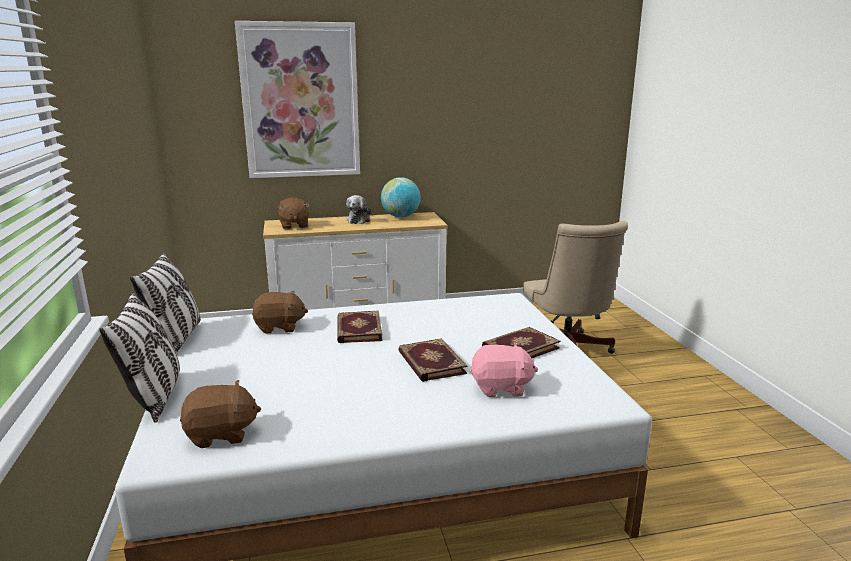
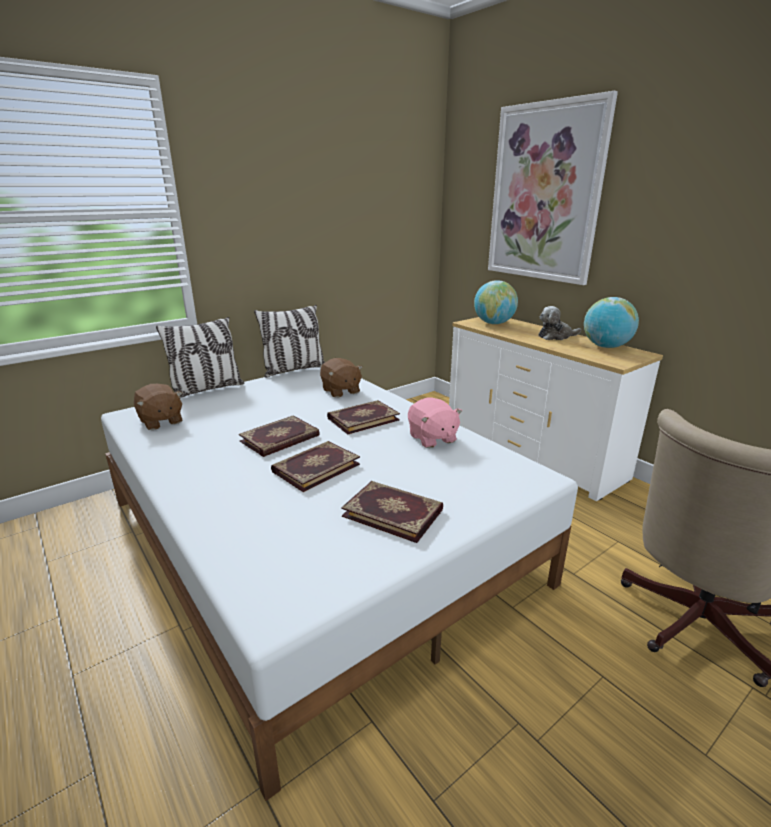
camera: 65 degrees right, 5 degrees up
brown plush toy [277,197,310,229] -> globe [474,280,518,324]
pink plush toy [470,343,538,397] -> pink plush toy moved to [408,398,462,448]
none -> book [239,415,320,457]

